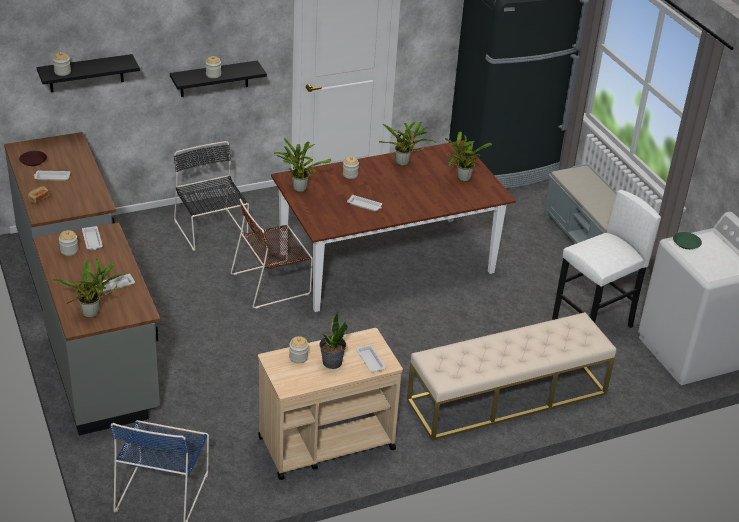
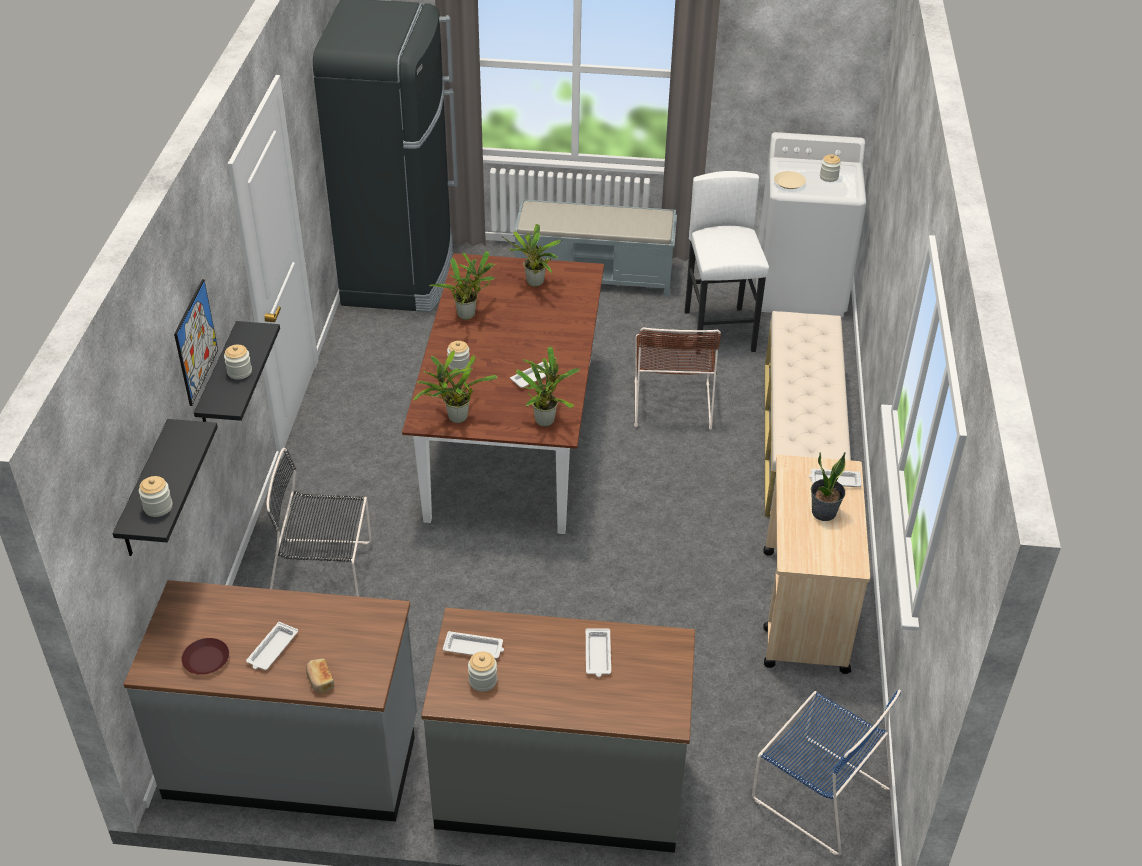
camera: 60 degrees left, 5 degrees up
potted plant [52,258,125,318] -> potted plant moved to [516,346,580,427]
brown chair [231,199,313,309] -> brown chair moved to [634,327,721,430]
jar [289,336,309,364] -> jar moved to [820,154,841,182]
green plate [673,232,702,249] -> beige plate [774,171,806,189]
none -> picture [174,279,218,406]

